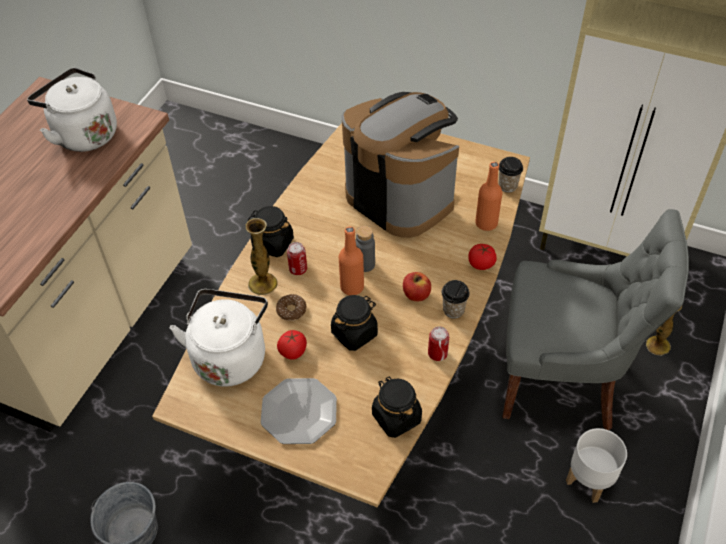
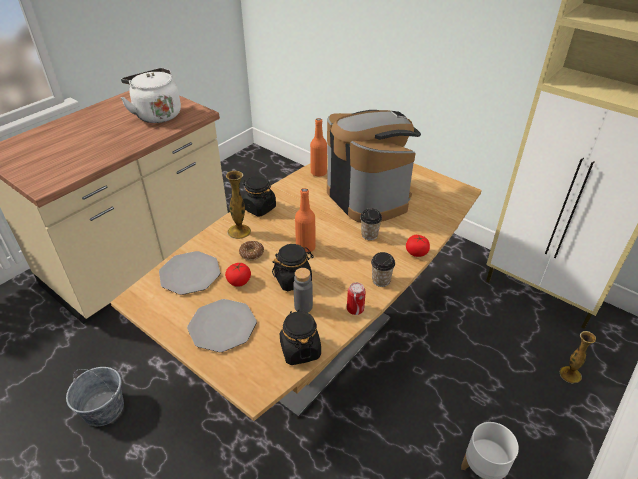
camera: 15 degrees right, 10 degrees down
white kettle [170,289,268,387] -> plate [159,251,220,295]
can [287,242,307,275] -> none
grey bottle [355,226,375,272] -> grey bottle moved to [293,268,313,313]
apple [403,272,431,301] -> none
orange bottle [475,162,502,231] -> orange bottle moved to [310,118,327,177]
cup [498,157,523,192] -> cup moved to [360,208,382,240]
grey chair [503,209,689,430] -> none

